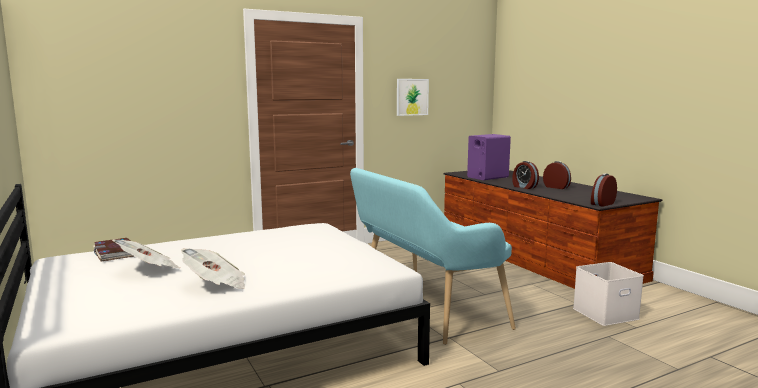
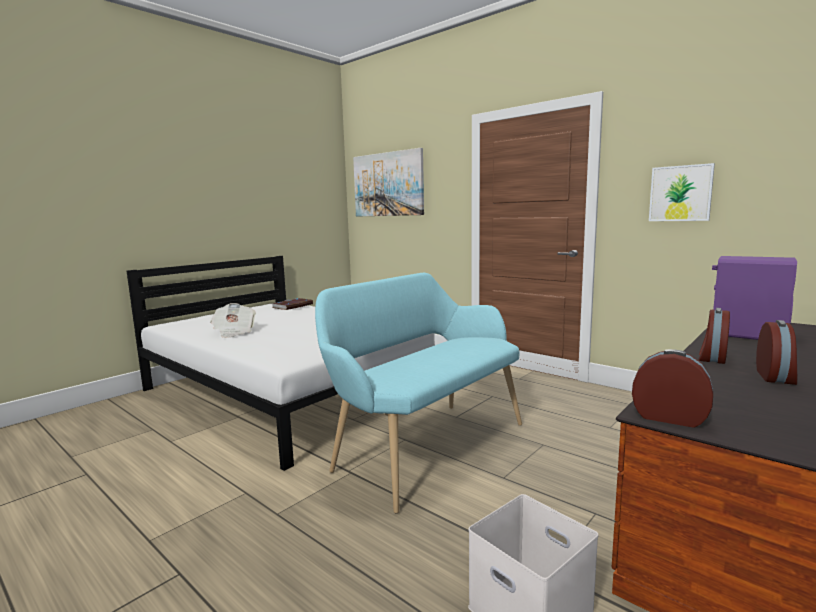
camera: 70 degrees right, 0 degrees up
newspaper [112,240,180,268] -> none
none -> picture [353,148,424,217]

